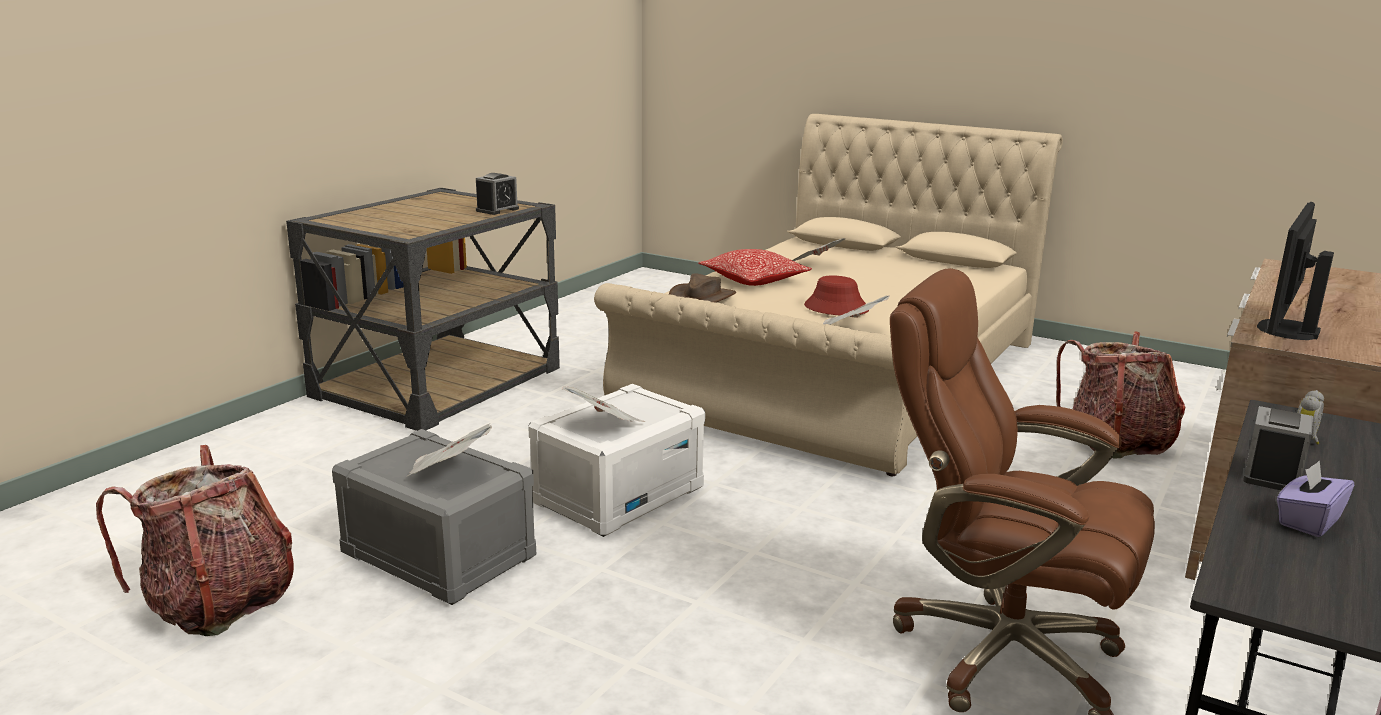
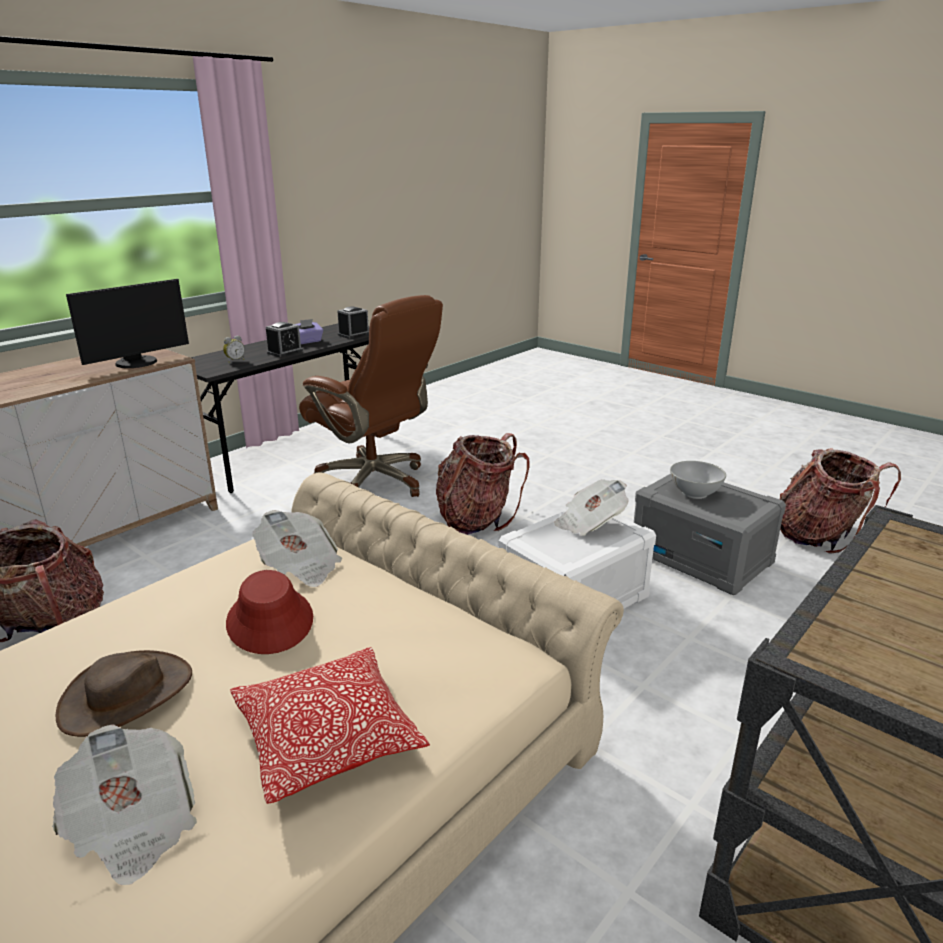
camera: 170 degrees left, 5 degrees up
newspaper [408,423,492,476] -> white bowl [670,461,726,499]
alarm clock [476,173,519,215] -> alarm clock moved to [337,306,369,339]
brown hat [669,273,736,302] -> brown hat moved to [56,650,192,737]
none -> backpack [436,433,530,535]

